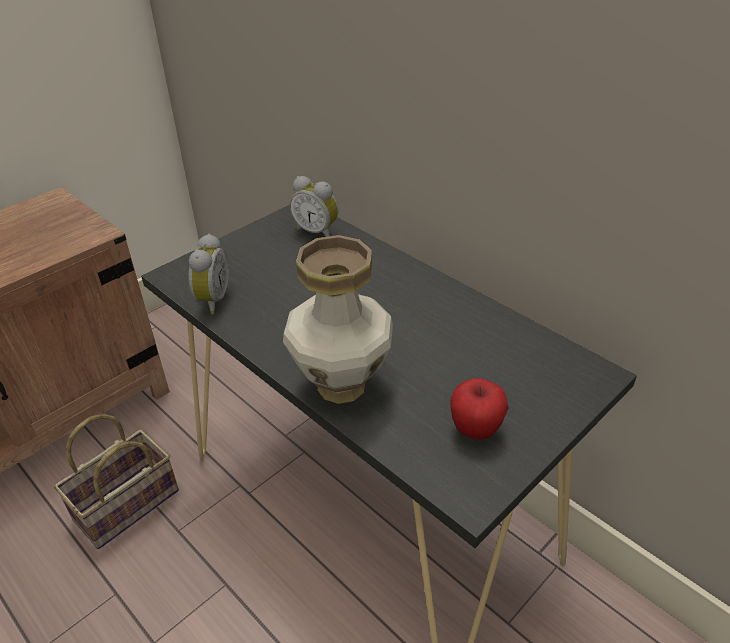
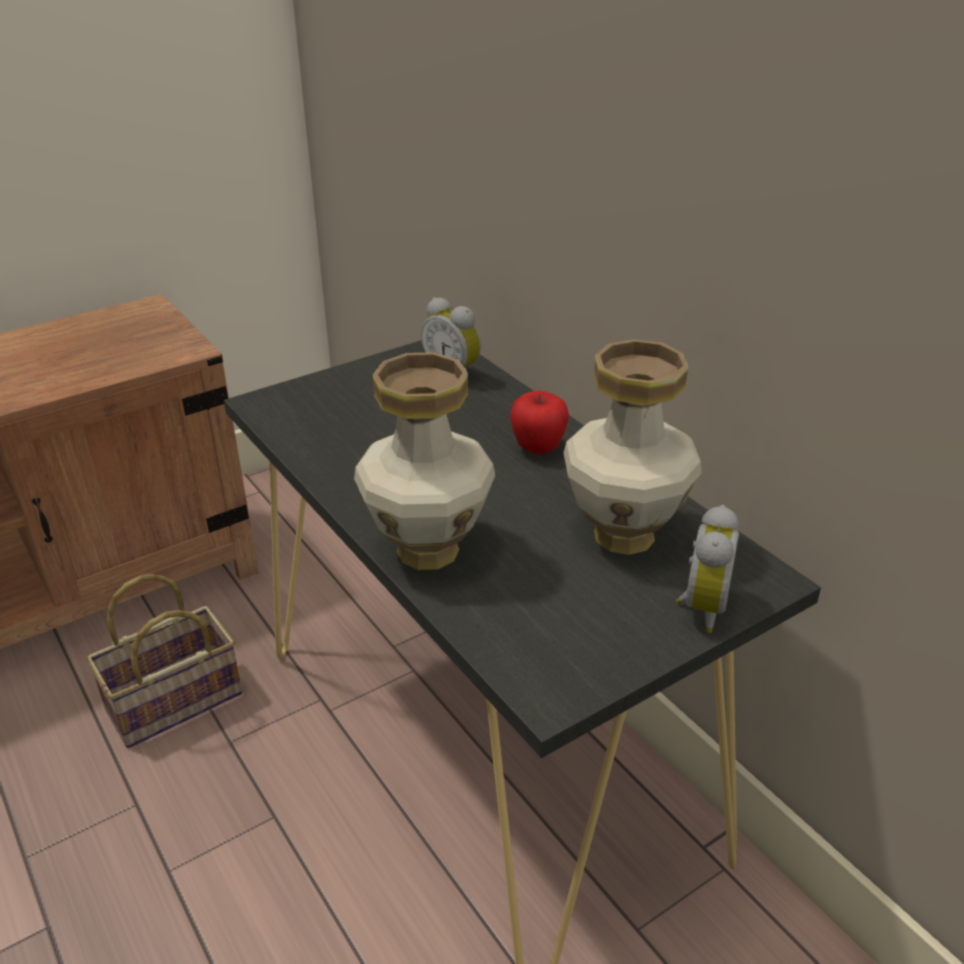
camera: 10 degrees right, 5 degrees down
alarm clock [189,234,229,314] -> alarm clock moved to [676,505,739,633]
apple [450,378,508,440] -> apple moved to [510,390,569,454]
none -> vase [564,339,701,555]

